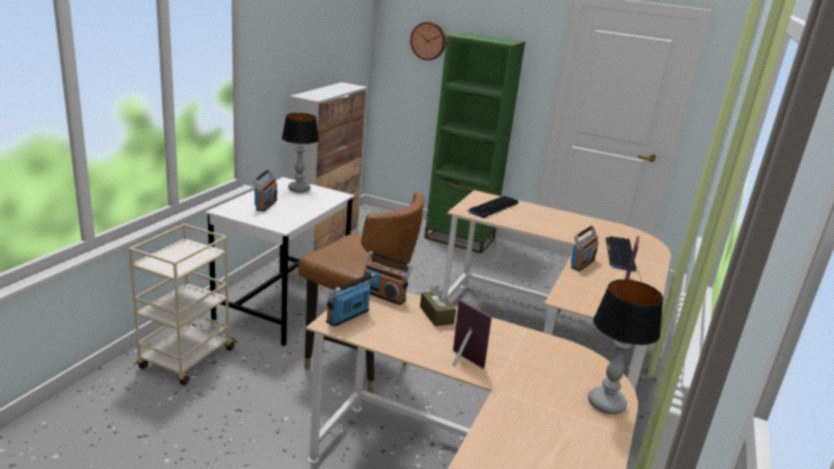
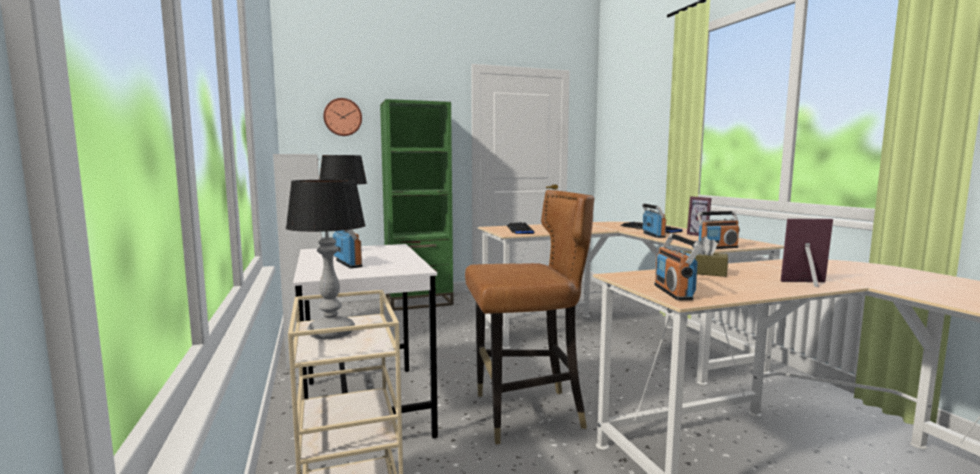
camera: 40 degrees left, 15 degrees down
radio [364,251,412,305] -> radio moved to [697,211,740,249]
table lamp [588,279,663,414] -> table lamp moved to [286,180,366,339]

